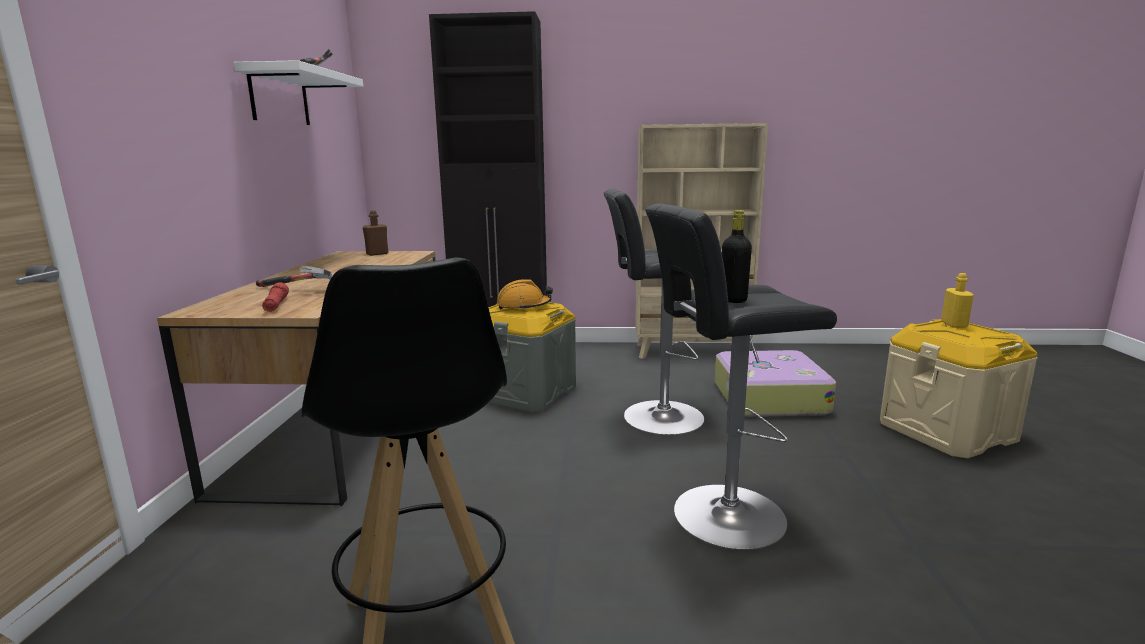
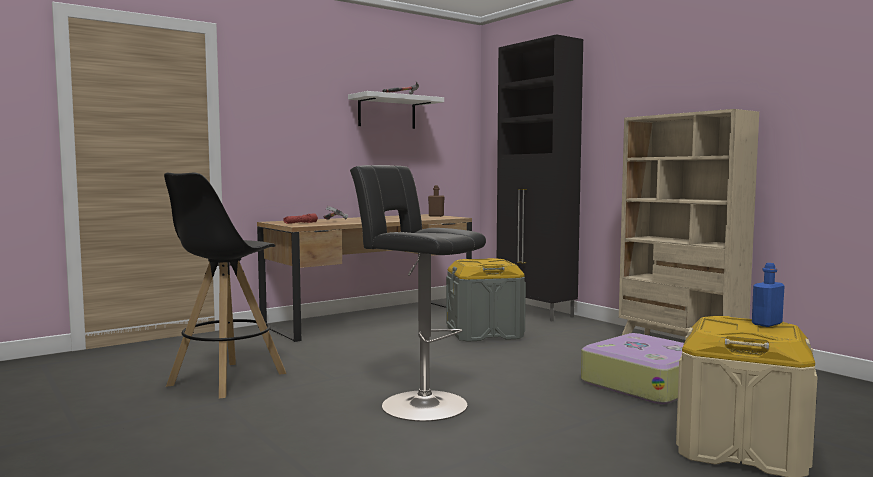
camera: 50 degrees right, 10 degrees down
orange hard hat [497,279,553,310] -> none
black stool [604,188,704,435] -> none
black bottle [722,210,752,303] -> none
yellow bottle [941,273,974,328] -> blue bottle [752,263,785,327]

